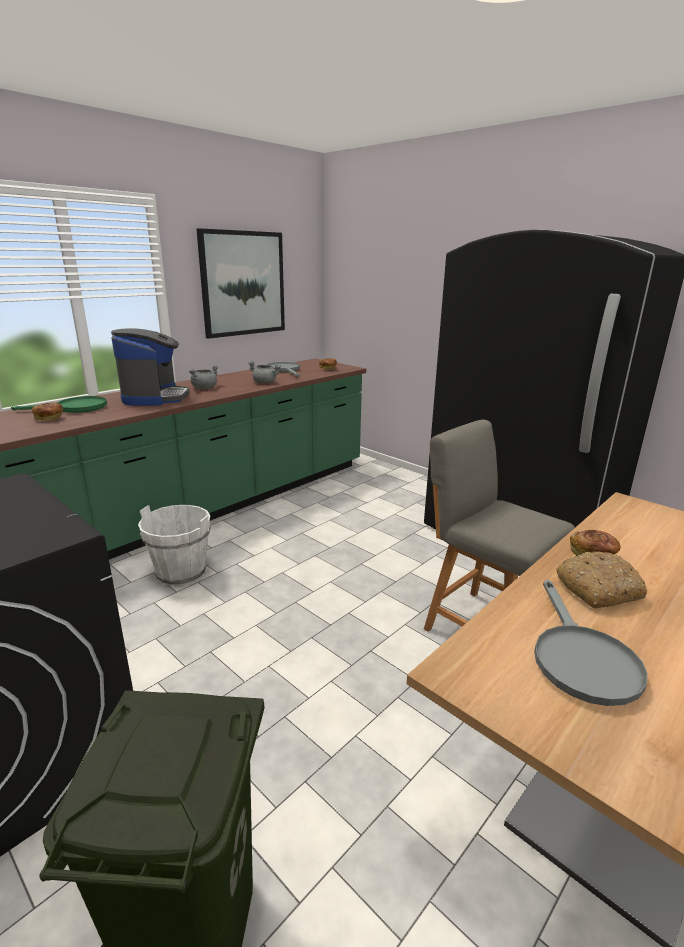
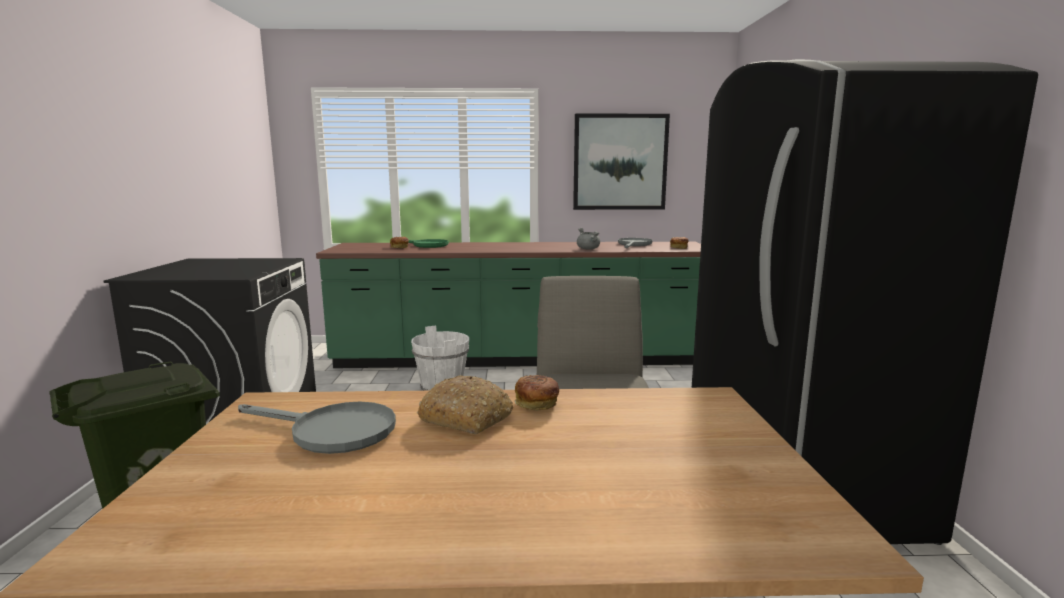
camera: 45 degrees right, 10 degrees down
coffee machine [111,328,189,406] -> none
grey cooking pot [189,365,219,389] -> none
grey frying pan [534,579,648,706] -> grey frying pan turned 120 degrees counterclockwise [238,402,396,454]

